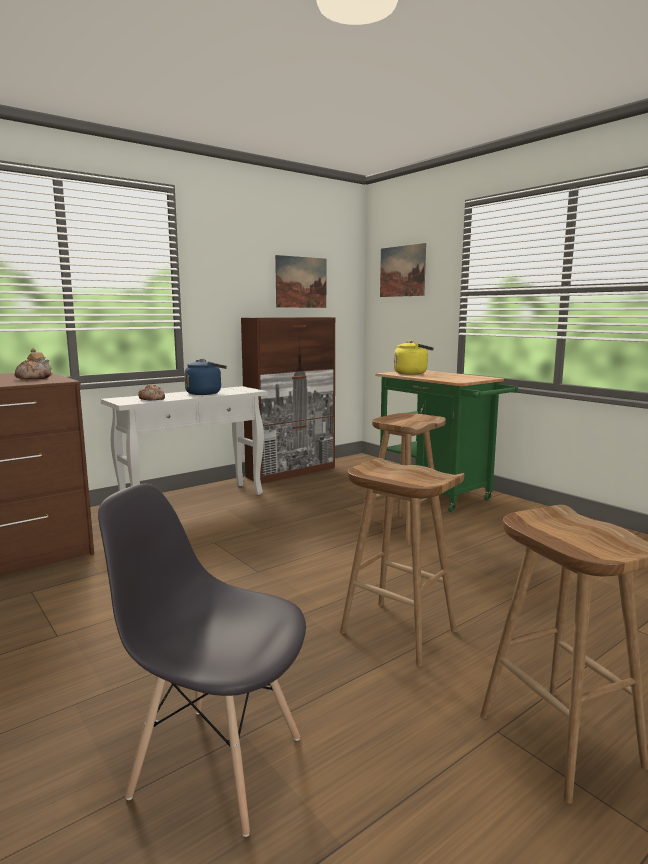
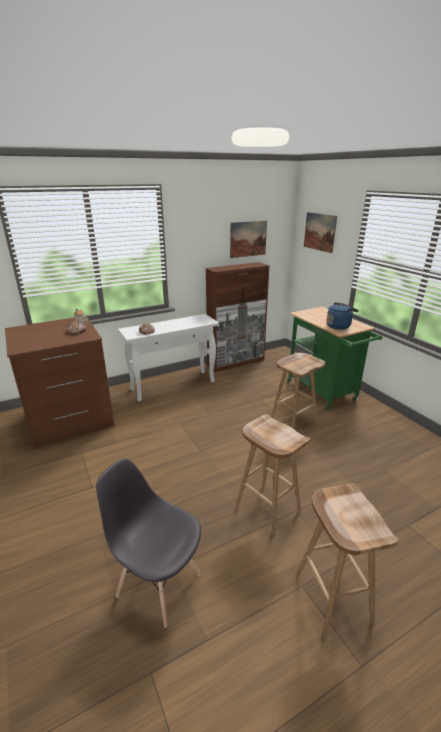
camera: 10 degrees right, 15 degrees up
blue kettle [184,359,227,395] -> blue kettle moved to [327,303,359,330]
yellow kettle [394,340,434,375] -> none

